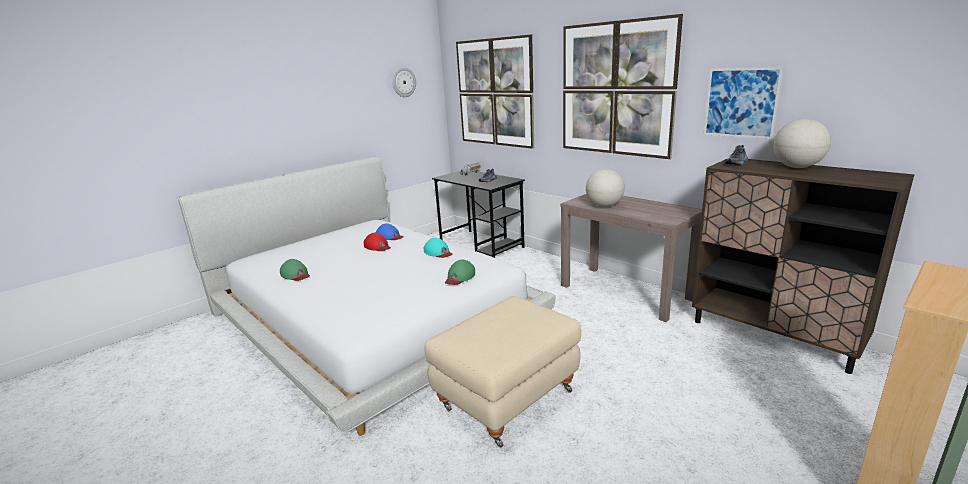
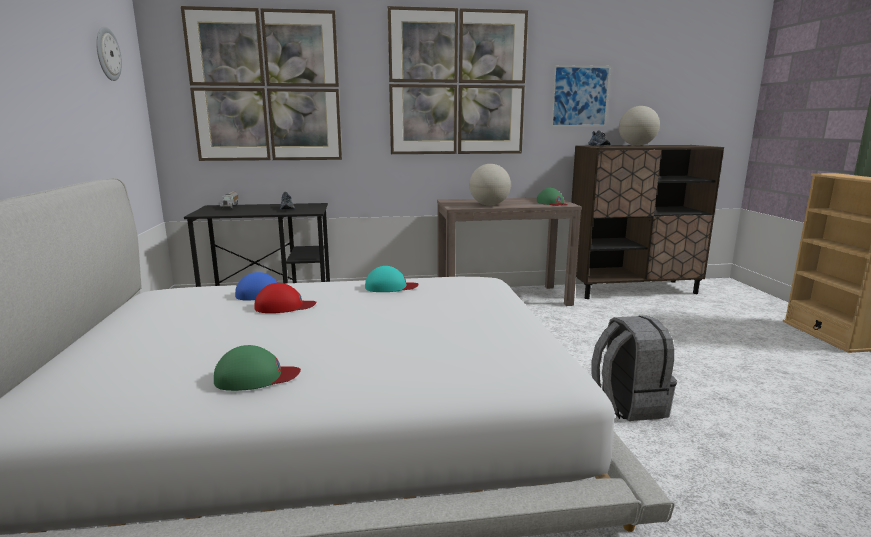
camera: 55 degrees left, 5 degrees down
beige ottoman [424,296,581,448] -> grey backpack [592,316,677,421]
green cap [445,260,475,285] -> green cap moved to [537,188,568,206]

